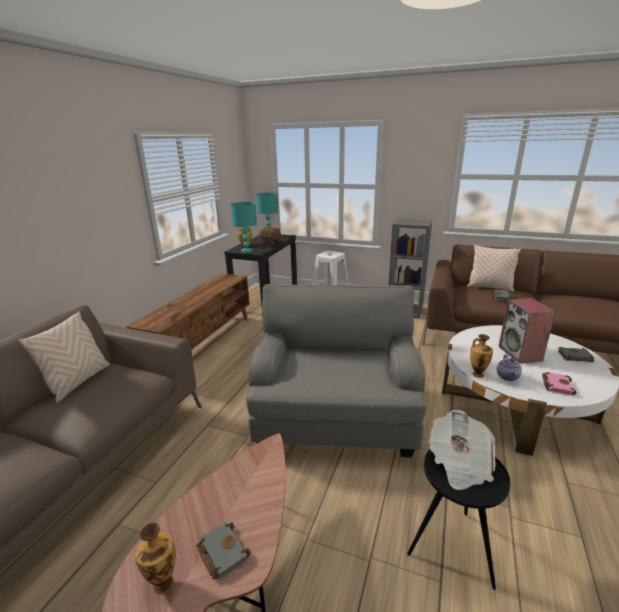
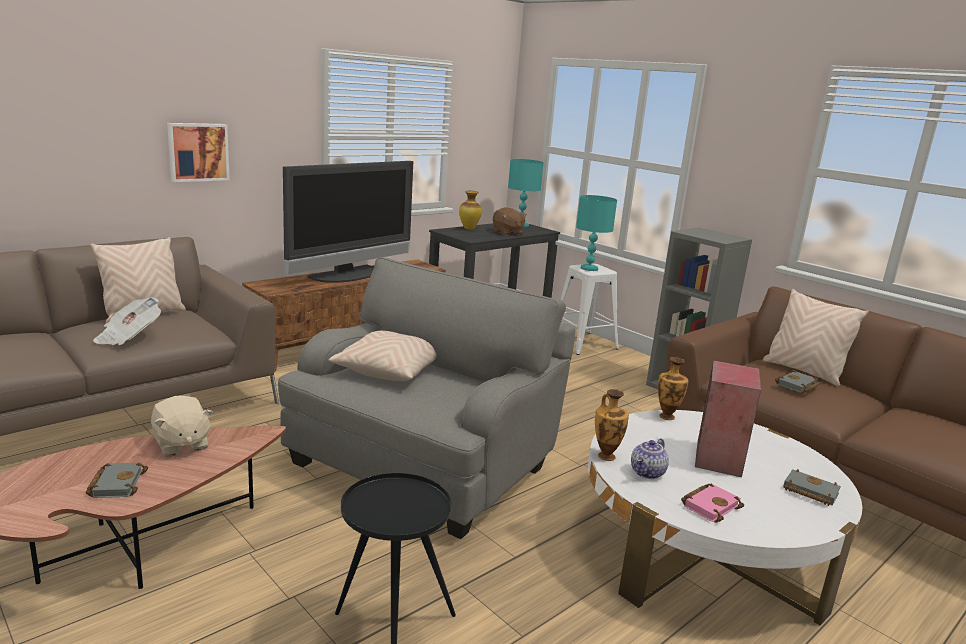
camera: 25 degrees right, 5 degrees down
vase [135,523,176,594] -> vase moved to [658,357,689,420]
turquoise table lamp [230,202,257,253] -> turquoise table lamp moved to [576,195,617,271]
newspaper [428,410,496,490] -> newspaper moved to [93,297,161,345]
none -> beige plush toy [151,396,213,457]
none -> picture [167,123,230,182]
none -> television [283,161,413,283]
none -> beige pillow [328,331,437,381]

